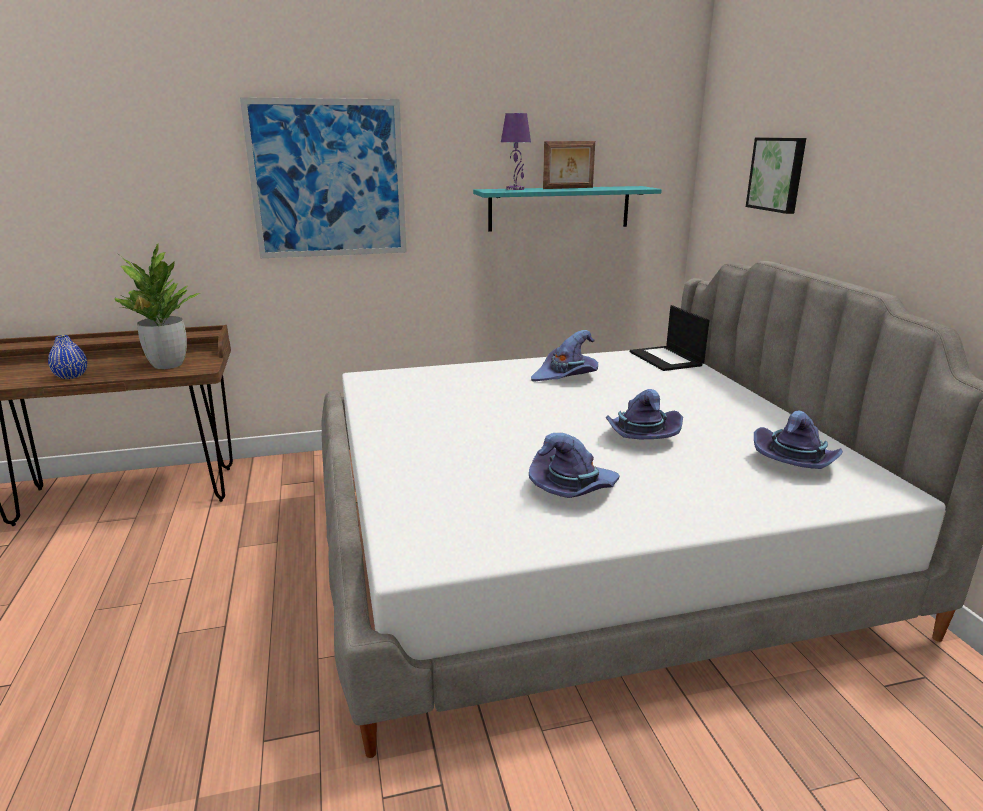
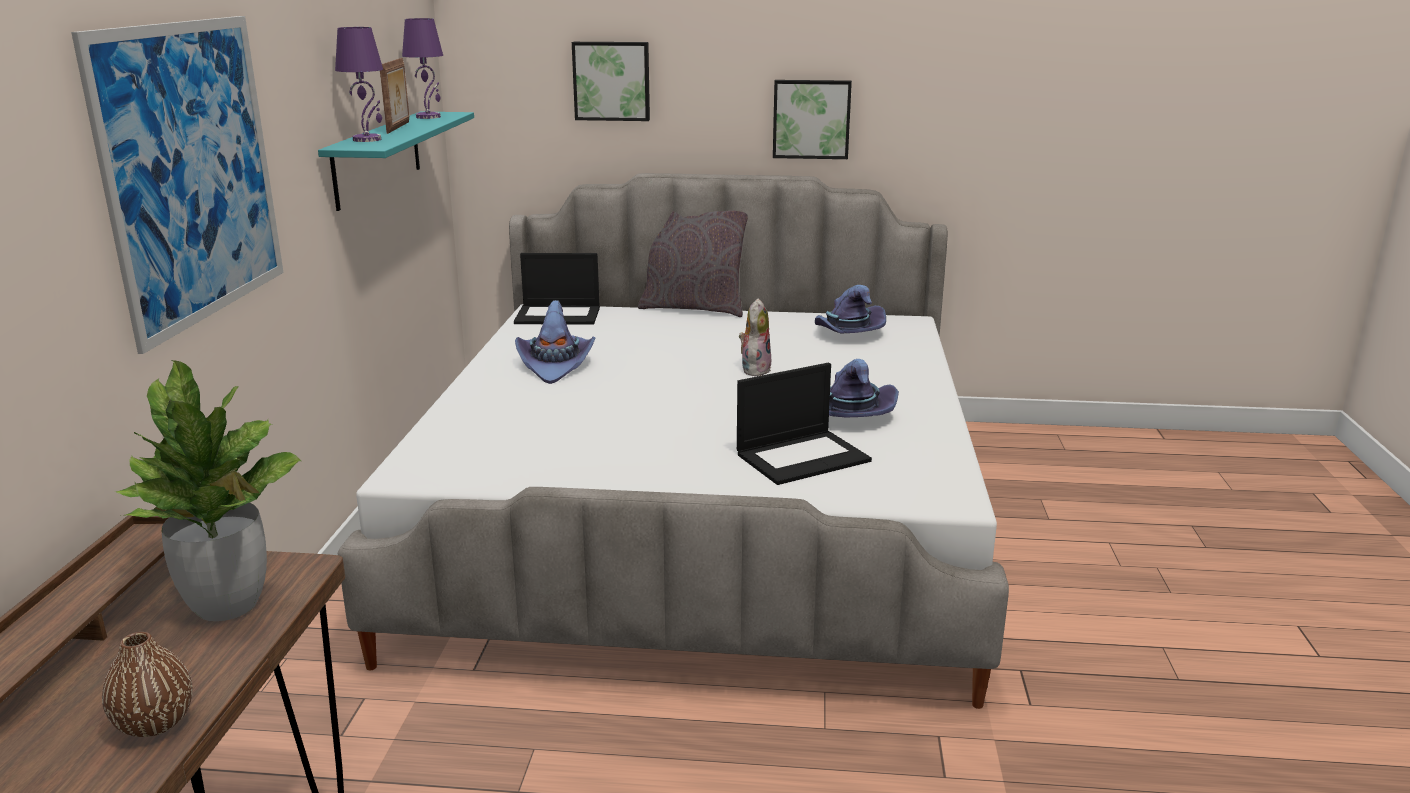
camera: 70 degrees left, 0 degrees up
blue vase [48,335,87,379] -> brown vase [102,632,193,737]
purple hat [605,389,683,439] -> plush toy [739,298,771,376]
none -> purple table lamp [402,18,443,119]
none -> grey pillow [638,211,748,317]
none -> laptop [737,363,872,485]
none -> picture [773,80,852,159]

